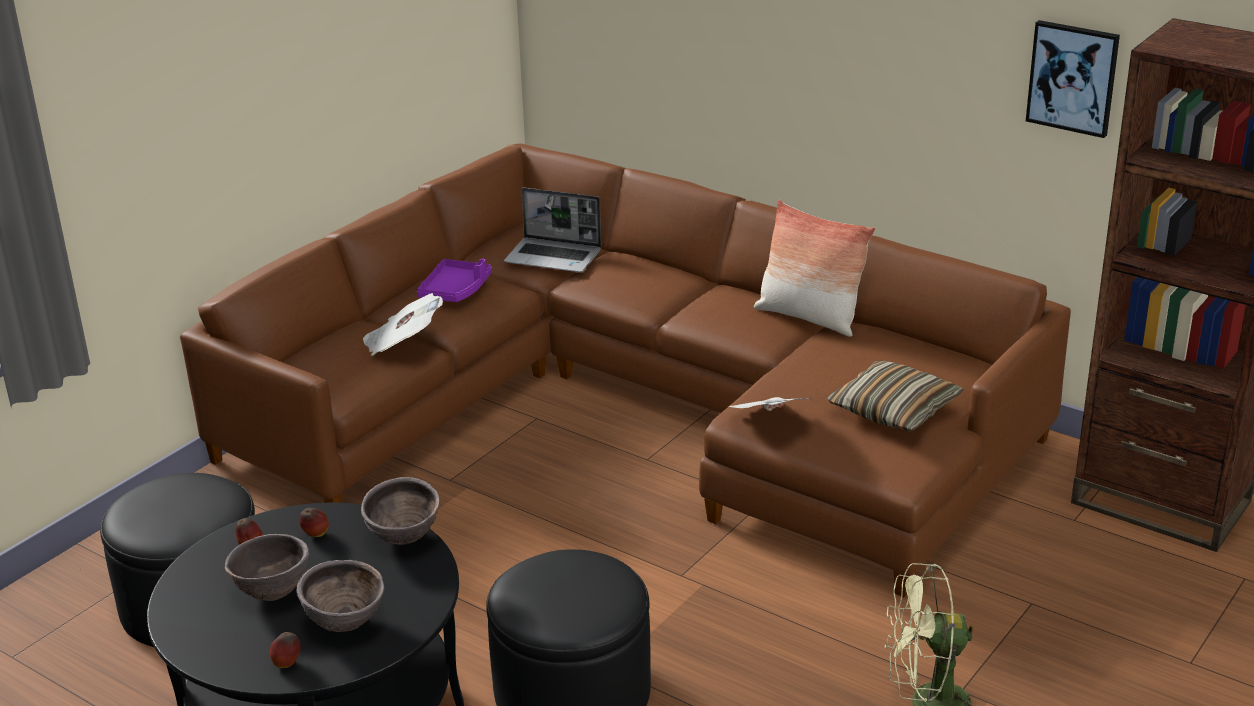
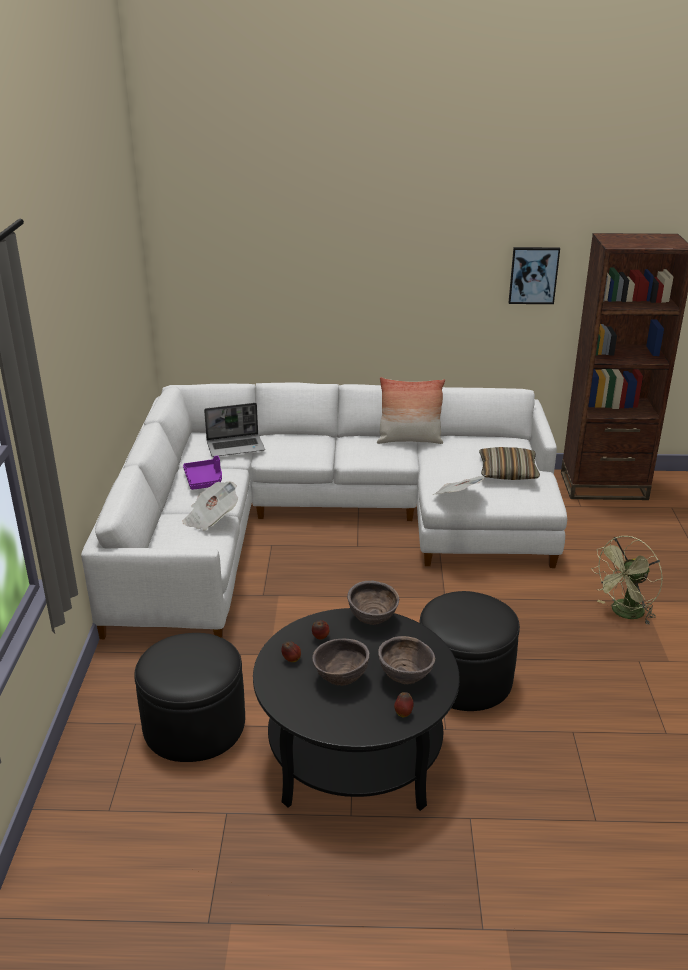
camera: 35 degrees left, 0 degrees up
brown sofa [180,143,1071,597] -> white sofa [81,382,567,639]

